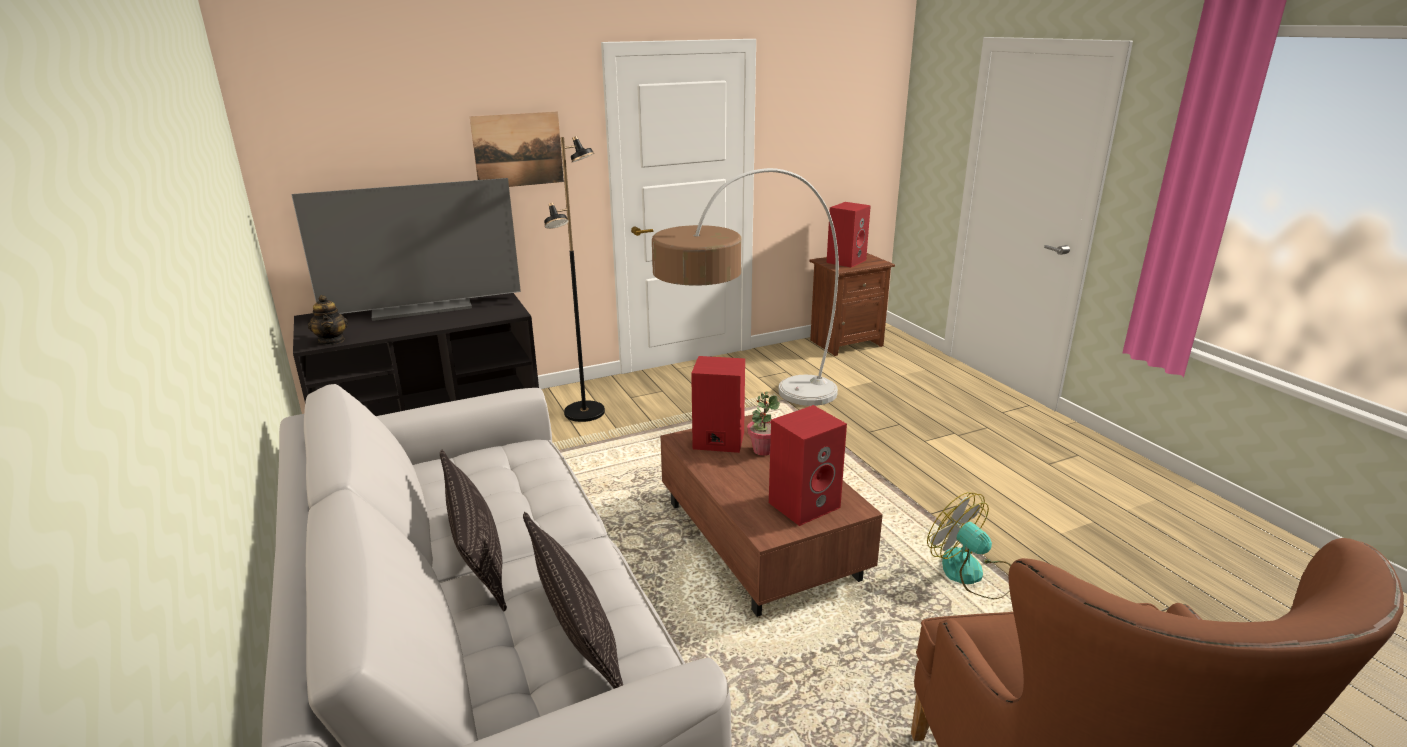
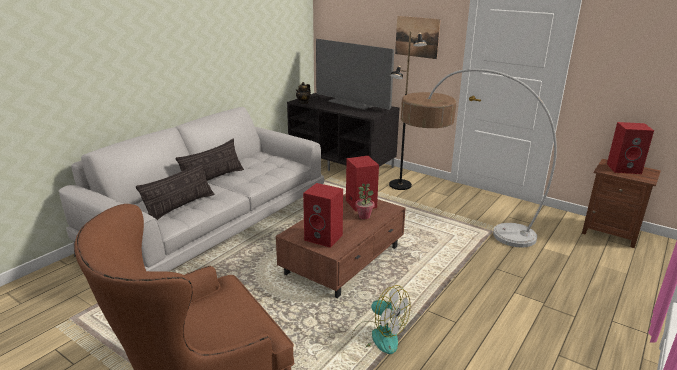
camera: 60 degrees right, 0 degrees up
fan [927,492,1011,599] -> fan turned 105 degrees clockwise [352,285,410,354]

